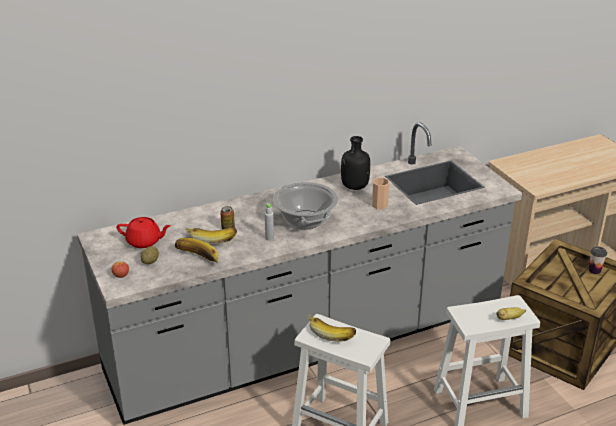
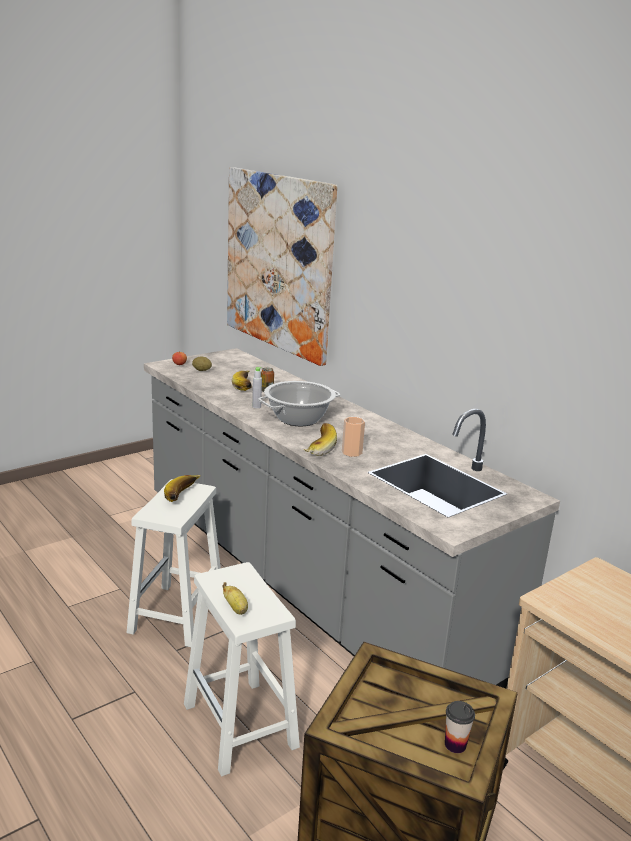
camera: 75 degrees right, 10 degrees down
red teapot [117,217,171,248] -> none
banana [175,238,219,263] -> banana moved to [304,423,337,456]
black bottle [341,136,370,190] -> none
none -> picture [227,168,337,366]

